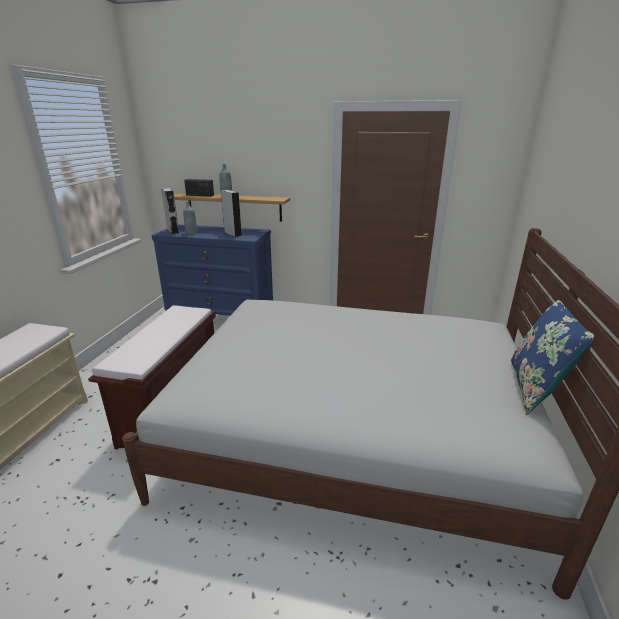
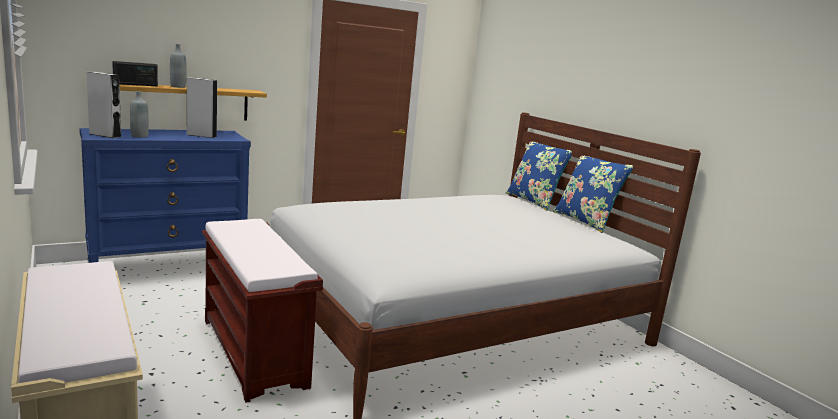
camera: 45 degrees left, 10 degrees down
none -> blue pillow [506,141,572,211]

